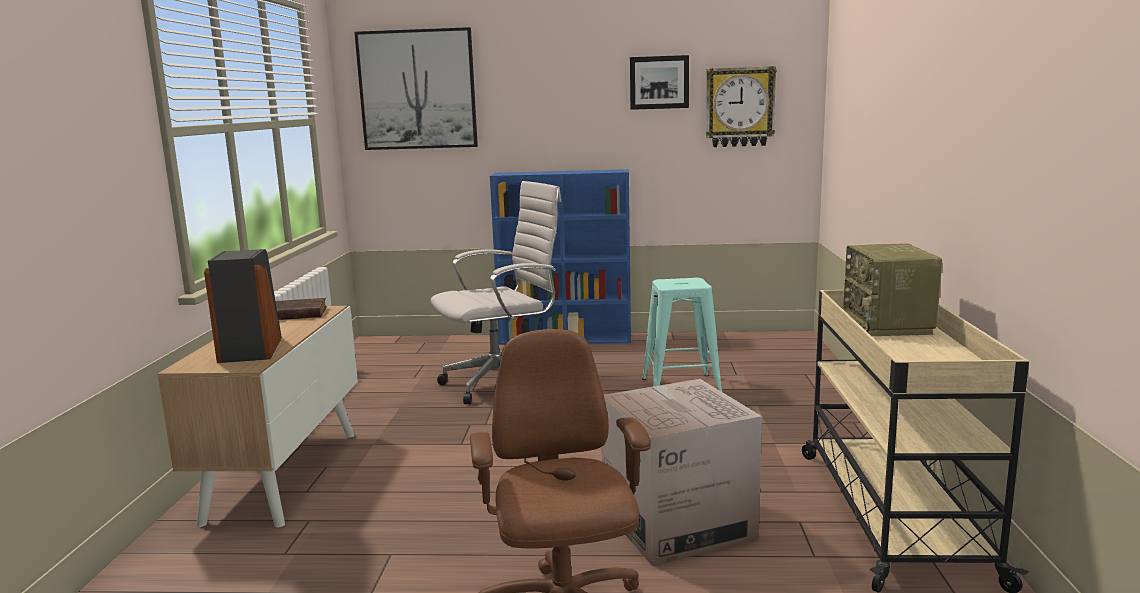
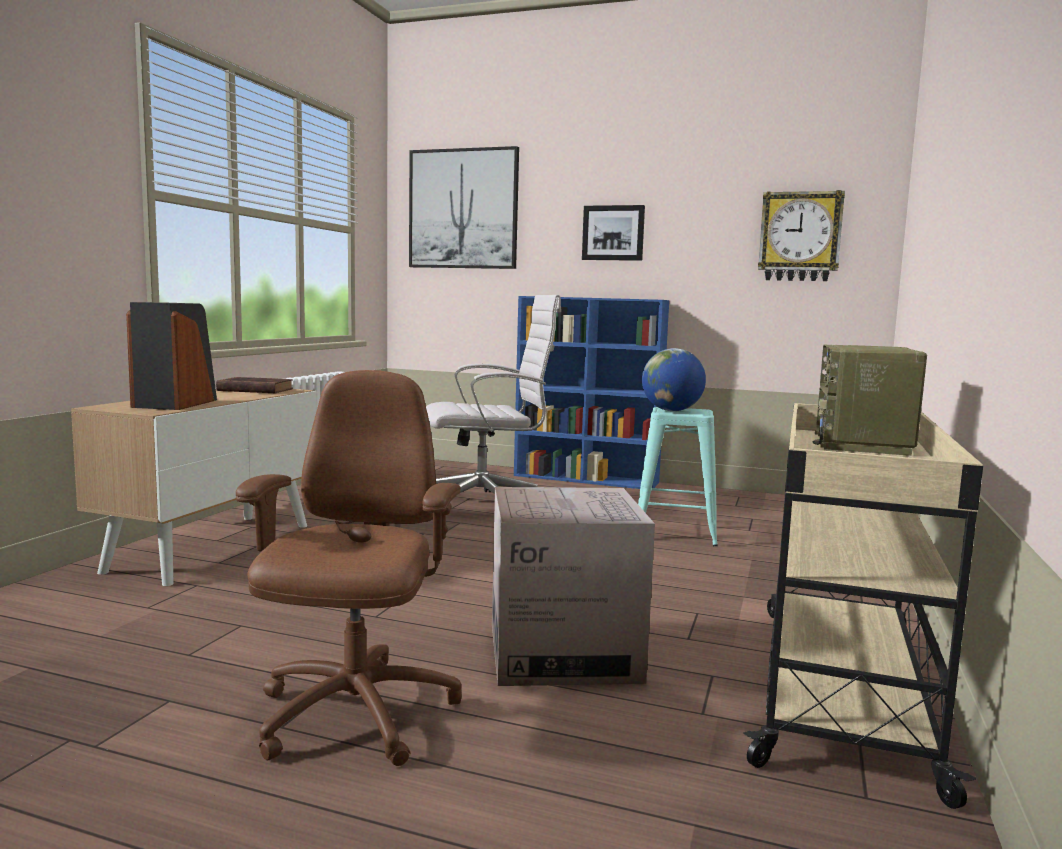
camera: 15 degrees right, 5 degrees down
picture [630,55,689,110] -> picture moved to [582,205,645,261]
none -> globe [642,348,706,411]

